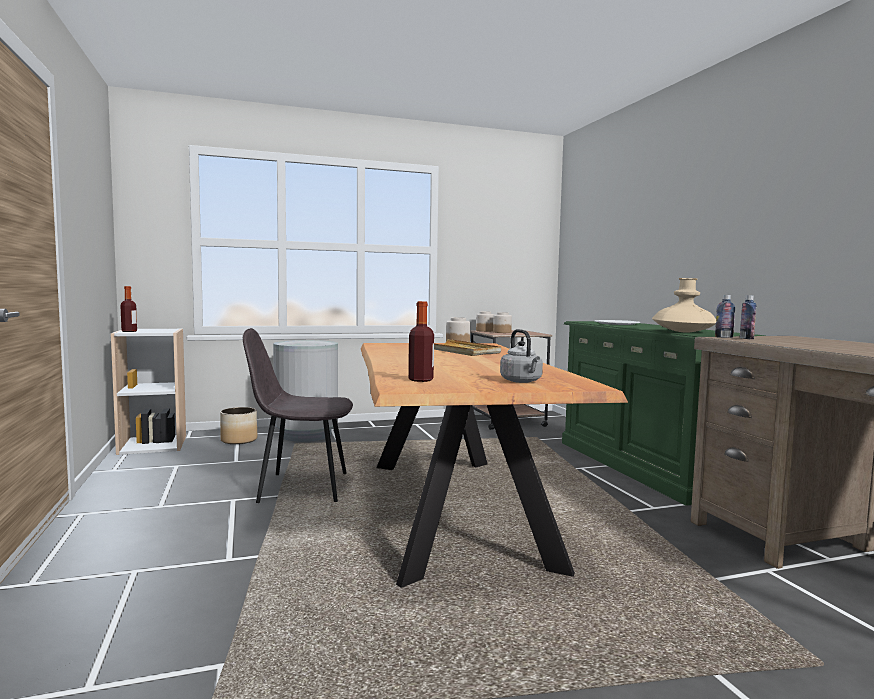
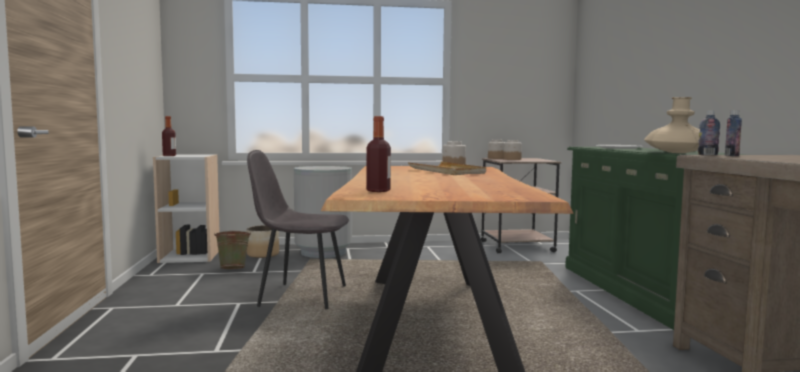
camera: 10 degrees right, 0 degrees up
grey kettle [500,329,543,383] -> none
none -> green bucket [214,231,251,269]

